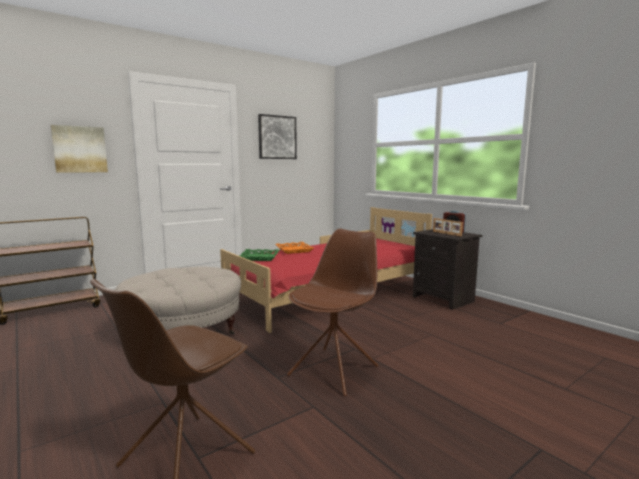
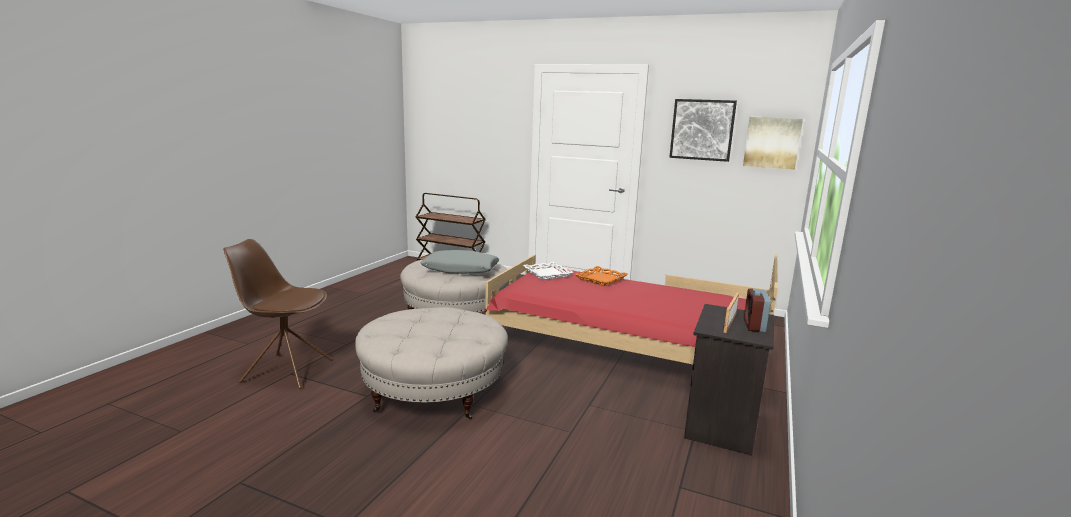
camera: 60 degrees right, 5 degrees up
picture [51,125,108,173] -> picture moved to [743,117,803,169]
green tray [239,249,279,261] -> white tray [523,262,574,280]
brown chair [287,229,378,397] -> beige ottoman [355,307,508,420]
none -> grey pillow [421,250,499,274]

